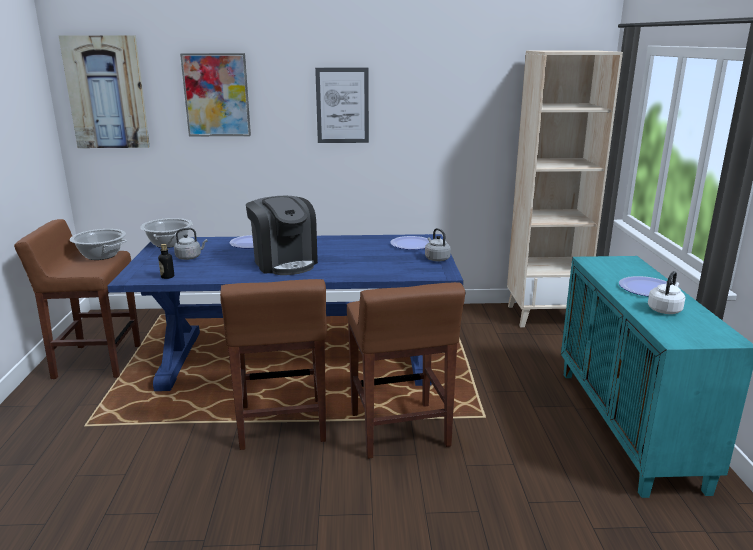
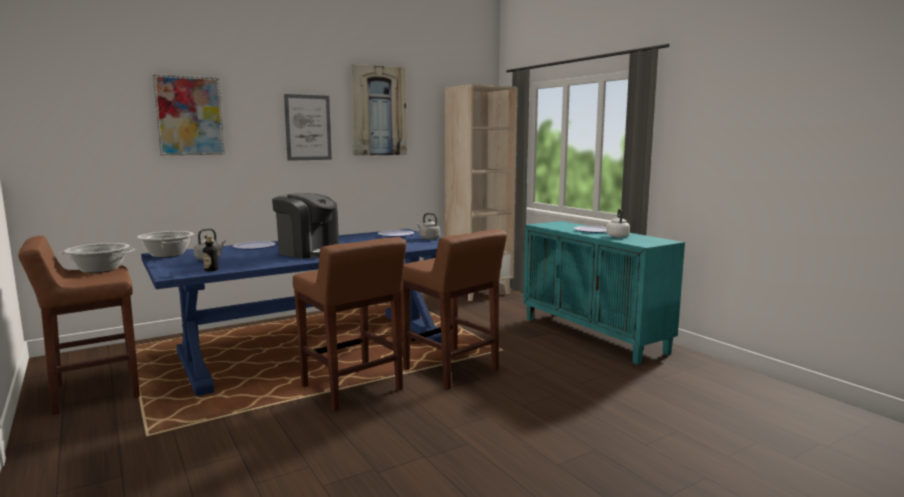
camera: 30 degrees left, 10 degrees down
picture [58,35,150,148] -> picture moved to [350,64,407,156]

